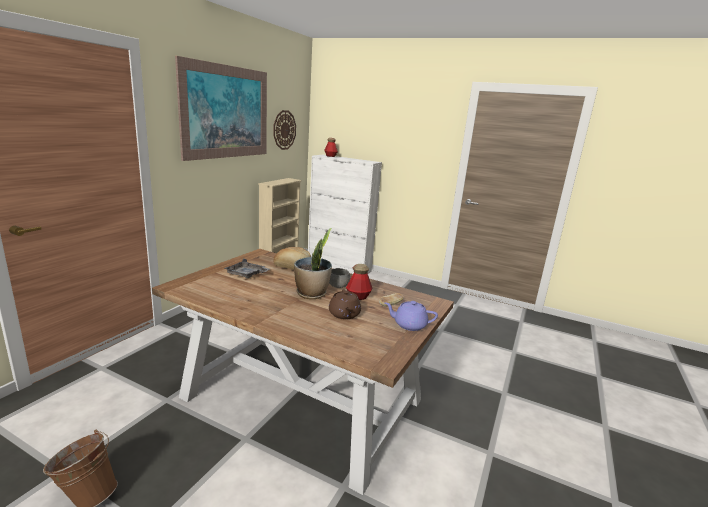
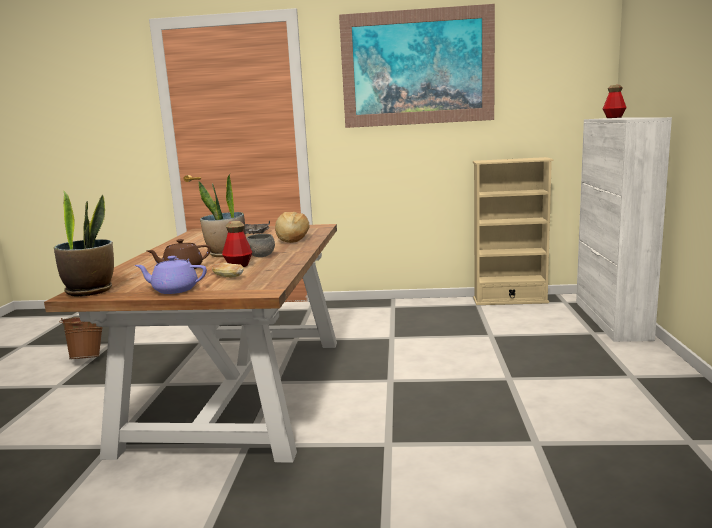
camera: 70 degrees right, 5 degrees down
wall clock [273,110,296,150] -> none
purple teapot [385,301,438,331] -> purple teapot turned 75 degrees counterclockwise [135,256,207,294]
none -> potted plant [54,191,114,296]

